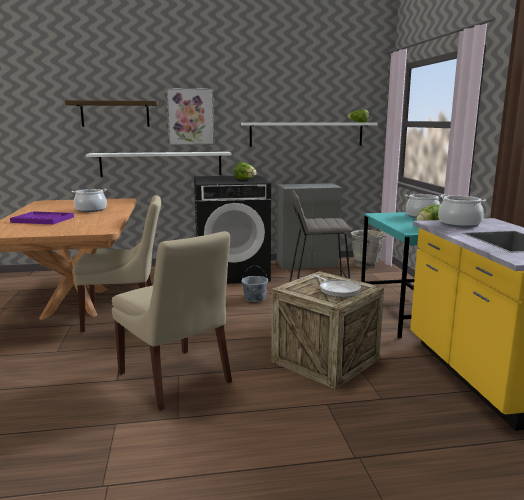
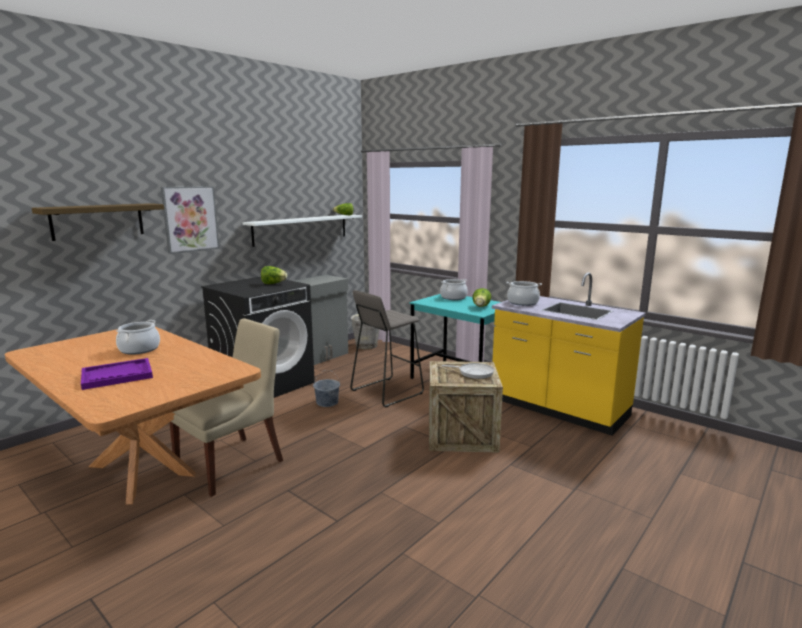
camera: 40 degrees left, 0 degrees up
white shelf [86,152,231,177] -> none
beige chair [112,231,232,411] -> none

